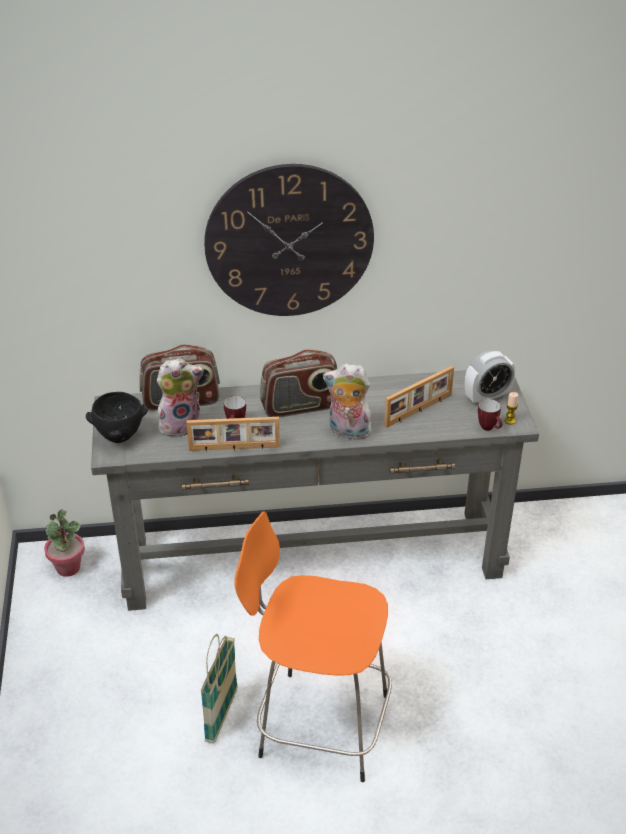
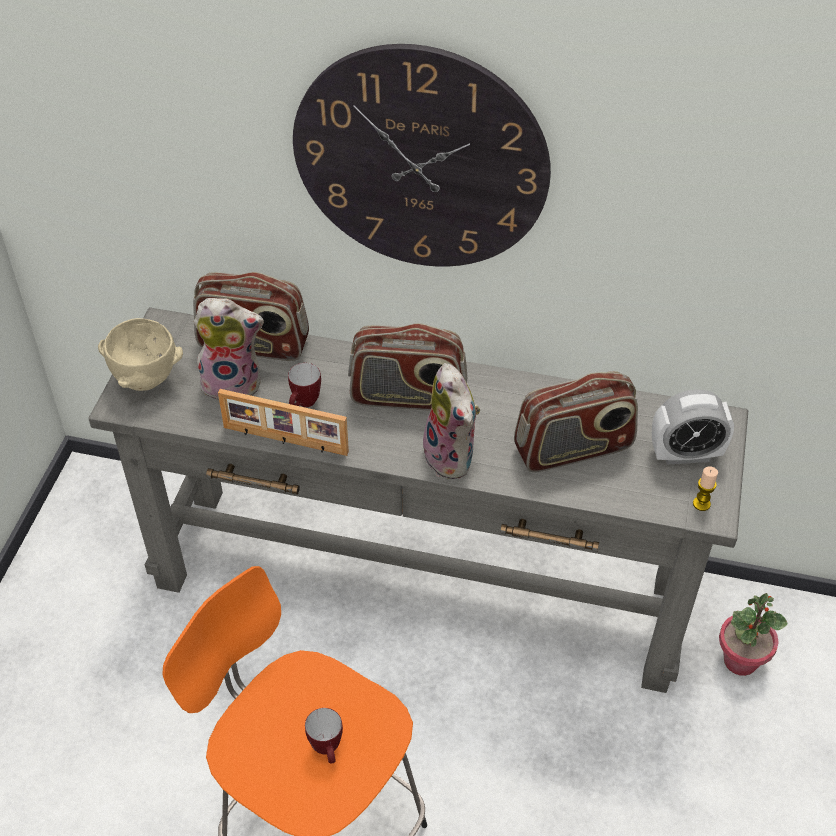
camera: 20 degrees right, 10 degrees up
potted plant [44,509,85,577] -> potted plant moved to [719,593,788,676]
black bowl [86,392,148,443] -> beige bowl [98,318,183,391]
basket [201,634,238,744] -> none
plush toy [323,363,372,440] -> plush toy turned 150 degrees counterclockwise [422,363,480,479]
picture frame [384,366,454,428] -> radio [514,371,638,472]
mug [478,399,502,431] -> mug moved to [305,708,343,764]

